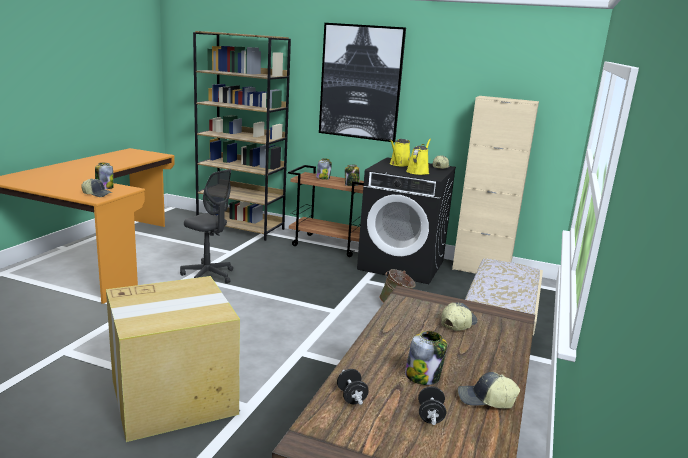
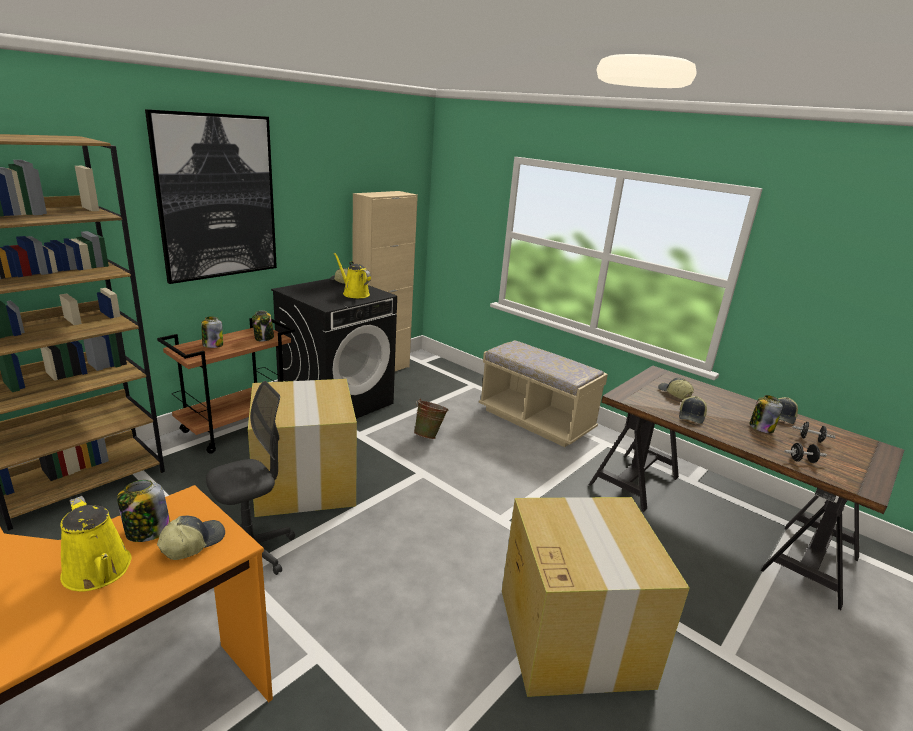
camera: 70 degrees left, 5 degrees up
yellow watering can [390,139,411,167] -> yellow watering can moved to [60,496,132,591]
none -> cardboard box [248,379,357,517]
none -> cap [679,396,707,424]

